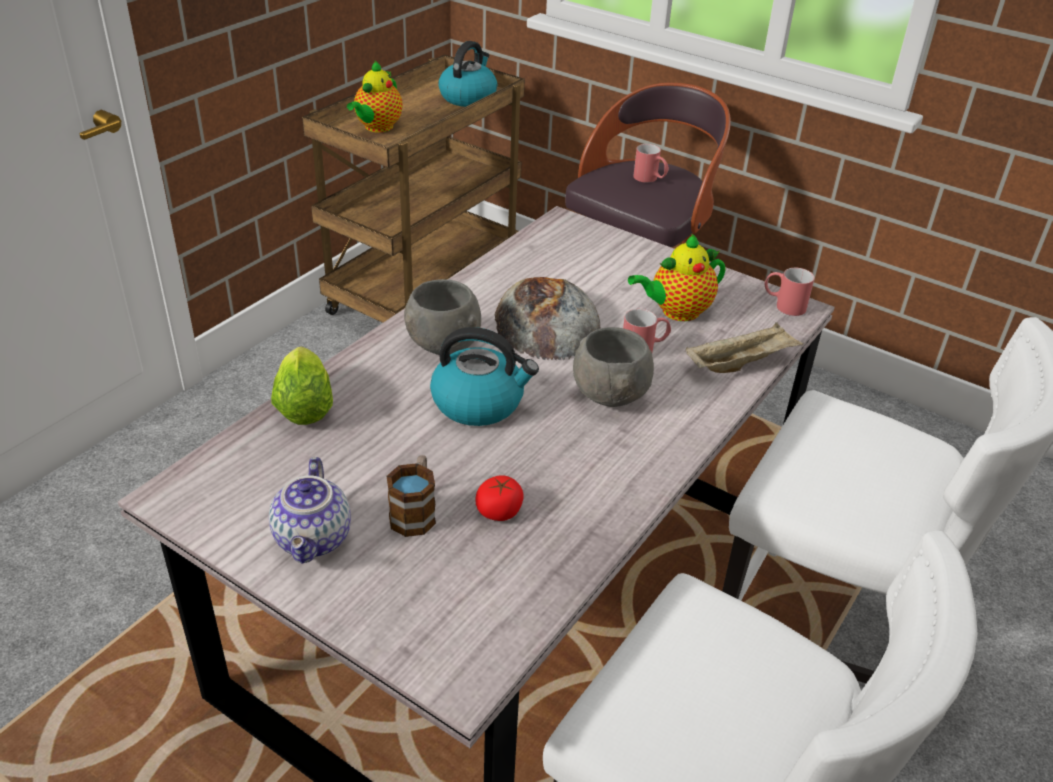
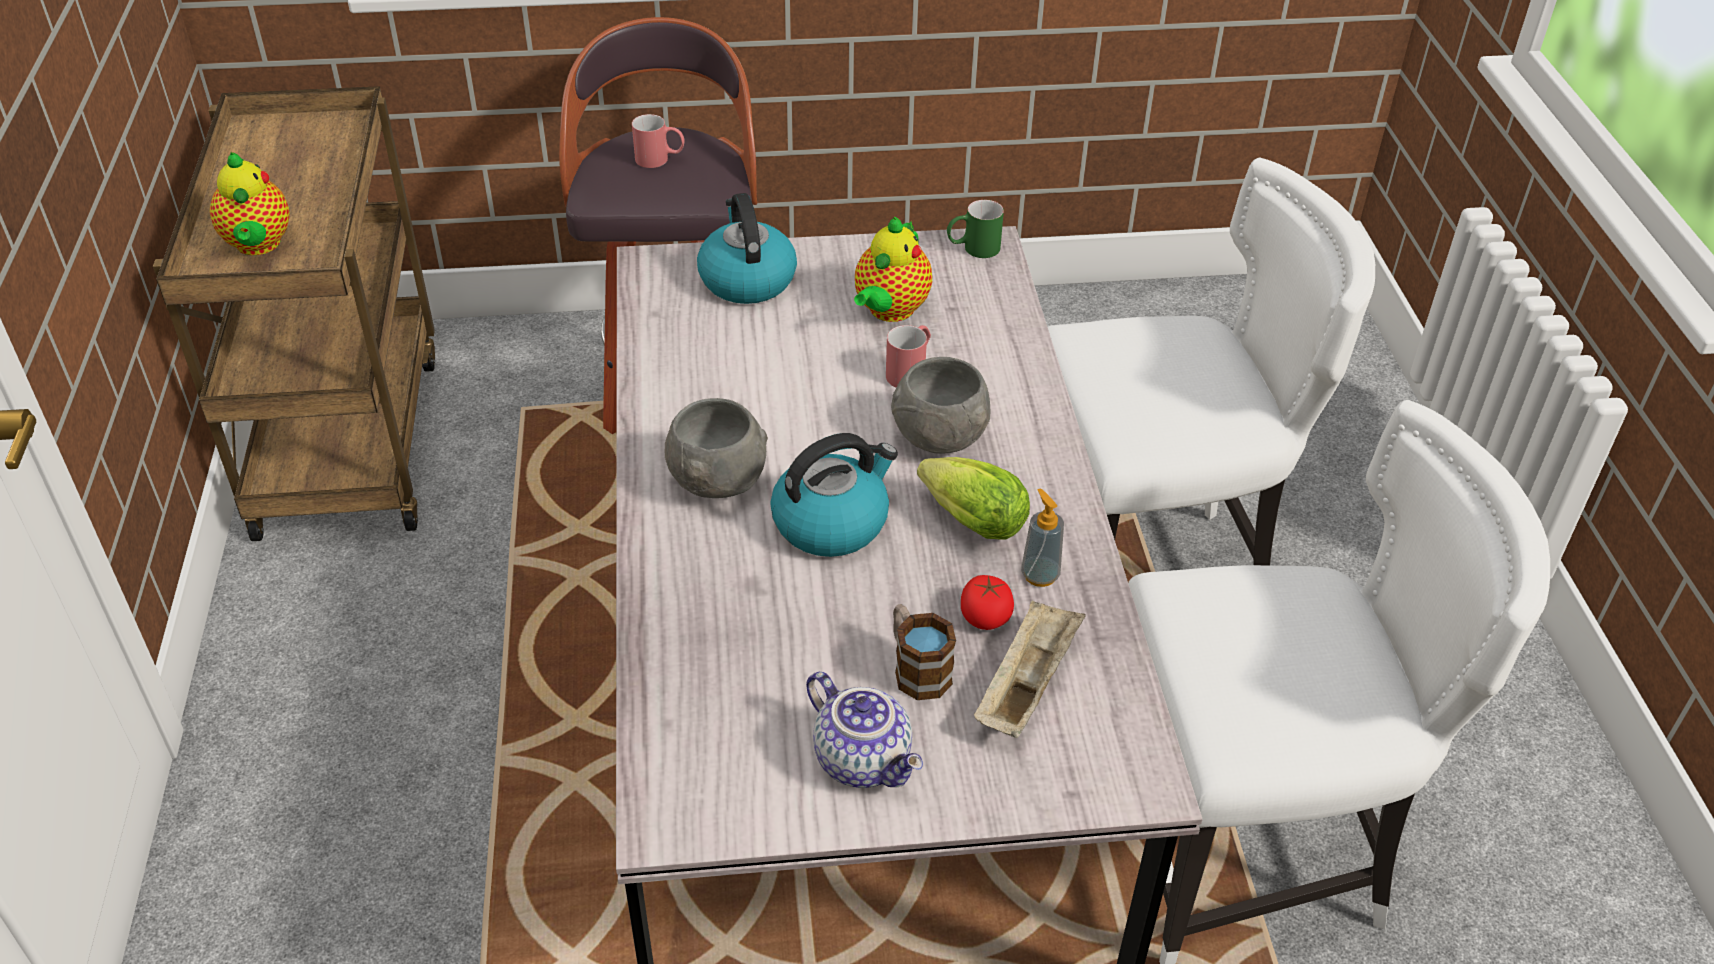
camera: 40 degrees left, 5 degrees up
lettuce [271,346,333,425] -> lettuce moved to [917,457,1030,540]
kettle [438,41,497,107] -> kettle moved to [697,193,797,304]
bread [495,277,601,360] -> none
beige tray [686,322,803,373] -> beige tray moved to [974,600,1086,738]
red mug [765,268,815,316] -> green mug [947,200,1004,258]
none -> soap dispenser [1021,489,1064,587]

